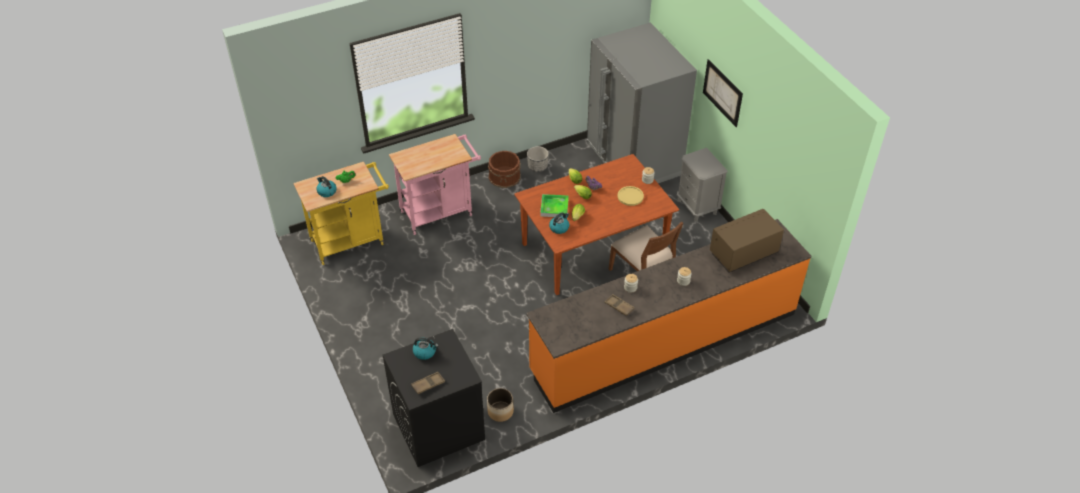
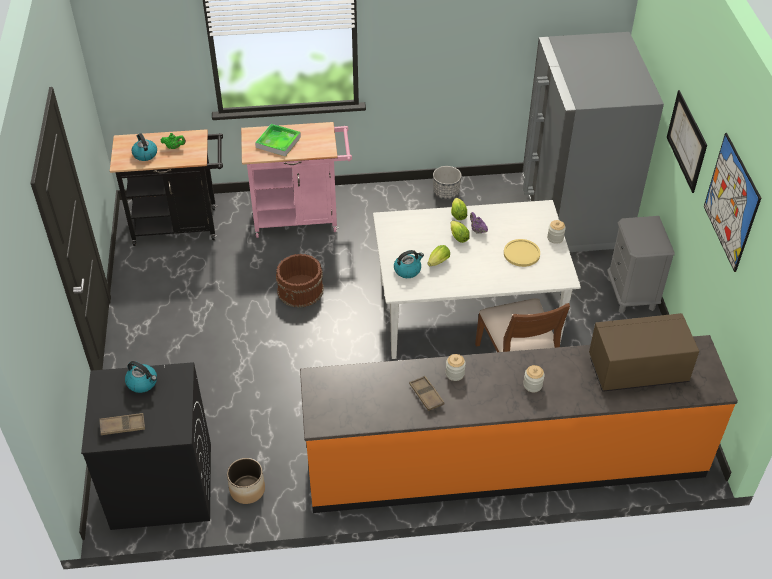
camera: 20 degrees right, 0 degrees up
yellow cart [293,162,389,265] -> black cart [110,129,223,246]
brown bucket [488,151,521,188] -> brown bucket moved to [276,254,324,308]
brown dining table [514,154,679,295] -> white dining table [373,200,581,359]
tray [540,194,569,217] -> tray moved to [255,124,301,156]
none -> picture [704,133,761,272]

